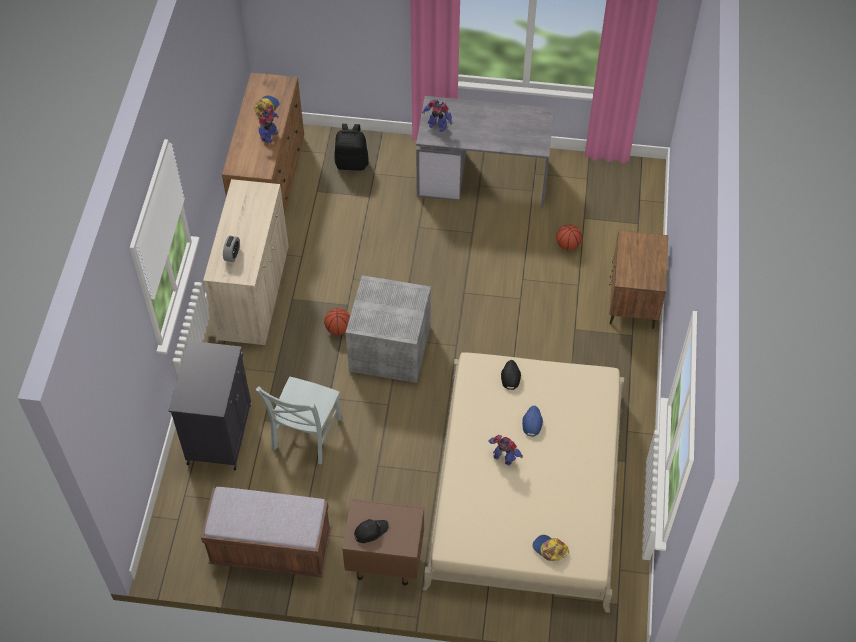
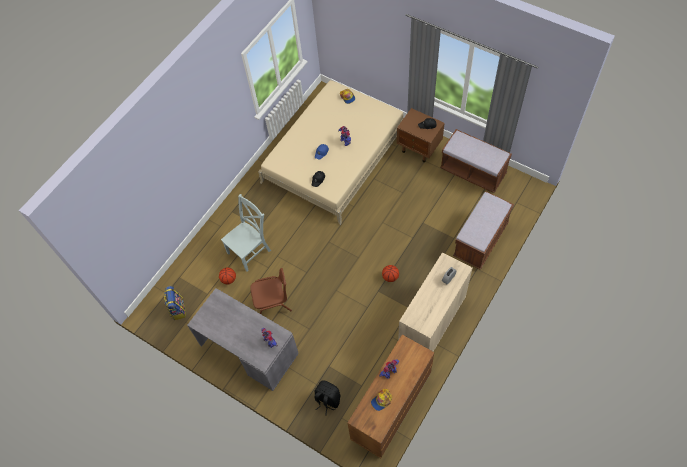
camera: 150 degrees left, 5 degrees up
black cabinet [169,341,251,471] -> brown bench [453,191,514,270]
grey chair [256,377,341,464] -> grey chair moved to [221,194,271,271]
grey storage box [346,275,431,383] -> none
brown nightstand [609,230,668,329] -> none
none -> backpack [164,286,186,320]
none -> brown chair [250,268,292,314]

